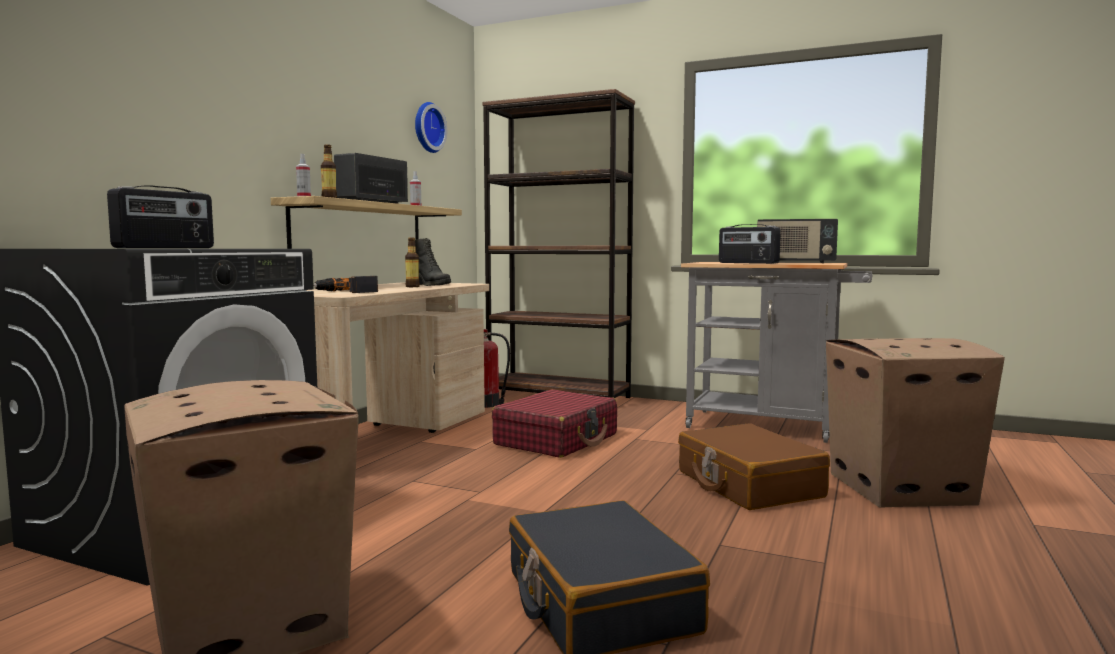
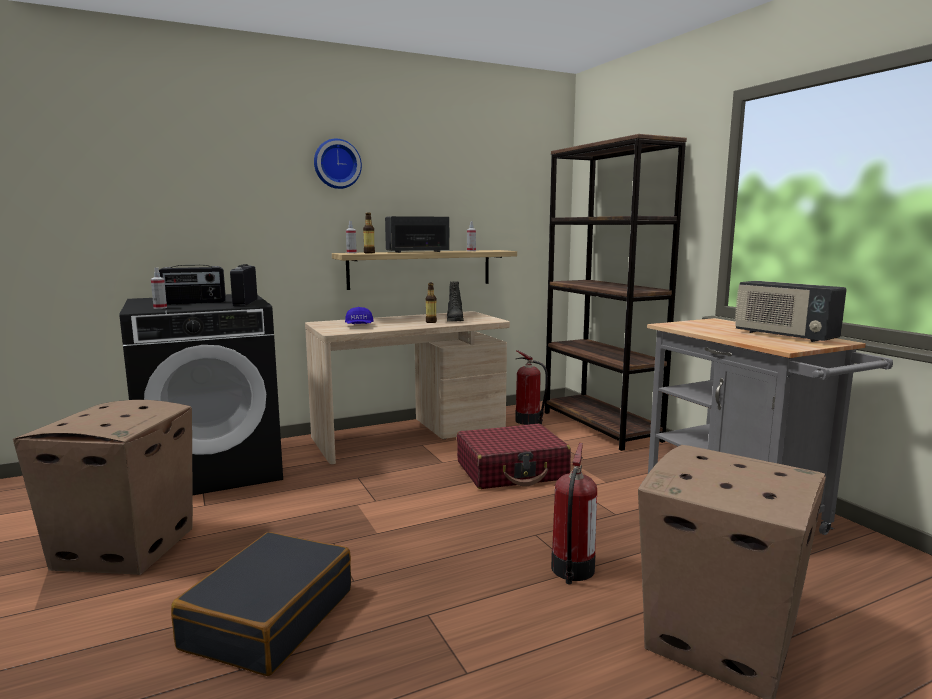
camera: 40 degrees right, 5 degrees up
power drill [313,276,378,293] -> blue cap [345,307,374,324]
wall clock [415,102,447,153] -> wall clock moved to [314,139,362,189]
brown suitcase [678,423,830,510] -> fire extinguisher [551,443,597,584]
radio [719,224,781,264] -> radio moved to [230,264,257,306]
none -> spray bottle [151,268,167,309]

